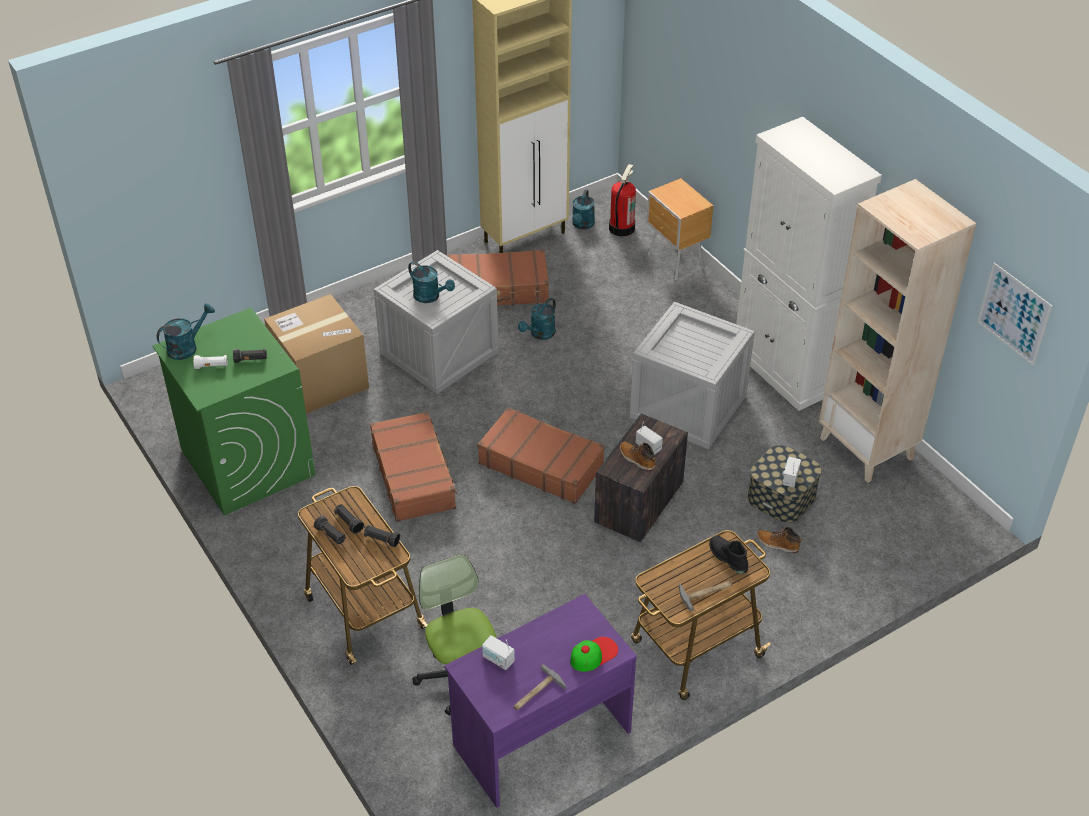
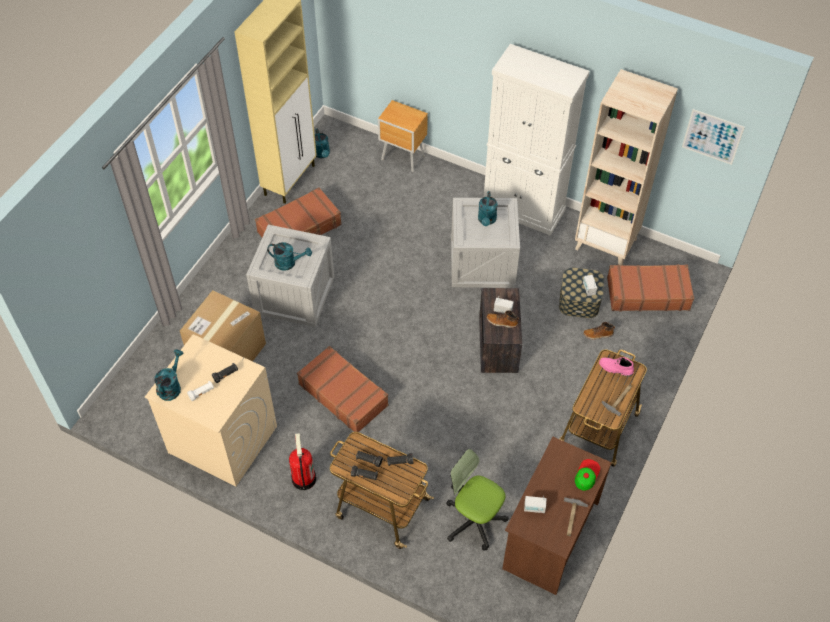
camera: 30 degrees left, 10 degrees up
green washing machine [152,308,315,515] -> beige washing machine [145,334,277,486]
purple desk [444,594,637,808] -> brown desk [502,437,612,595]
brown suitcase [477,407,605,504] -> brown suitcase moved to [607,264,694,311]
turquoise watering can [518,298,556,340] -> turquoise watering can moved to [478,191,498,226]
fire extinguisher [609,164,636,236] -> fire extinguisher moved to [289,433,316,490]
black boot [709,535,748,574] -> pink boot [599,357,634,377]

